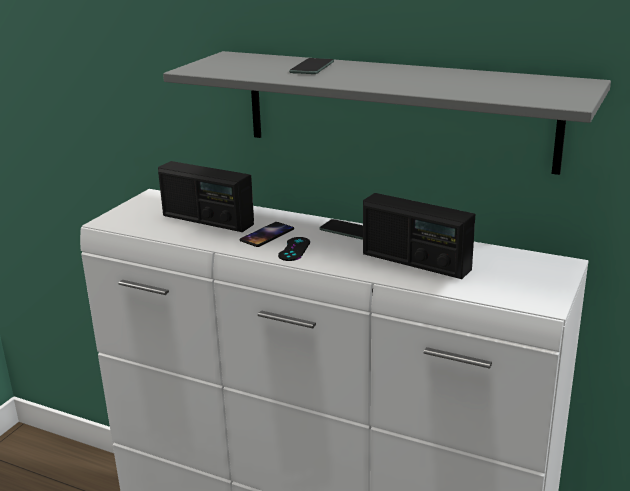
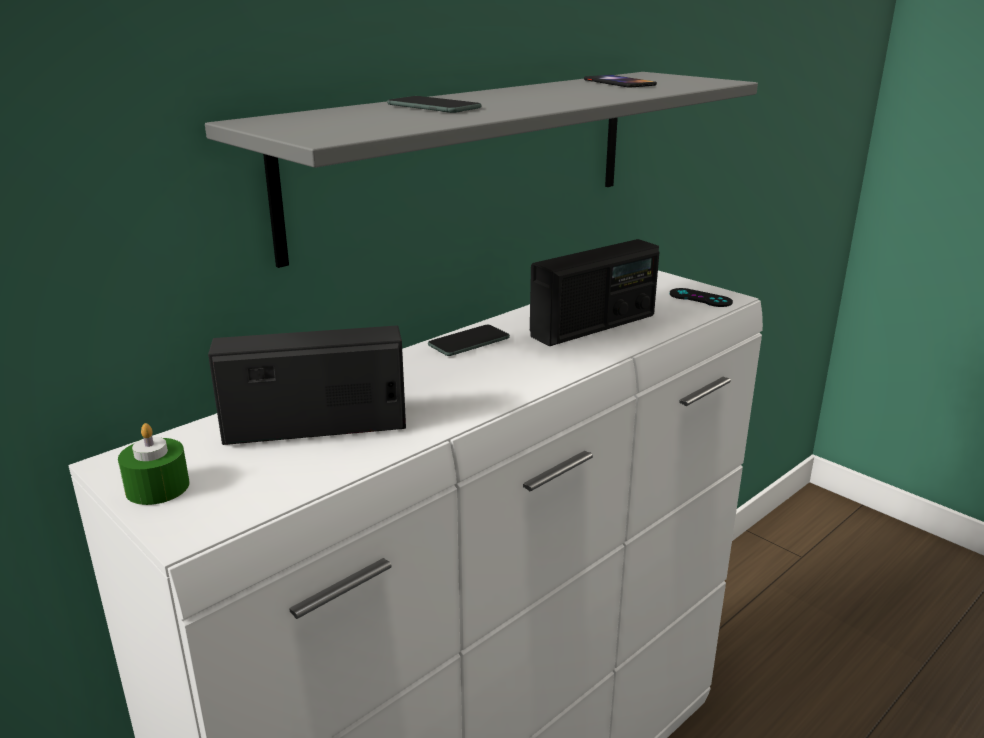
camera: 70 degrees left, 0 degrees up
radio [158,161,254,232] -> radio turned 150 degrees counterclockwise [208,326,406,445]
phone [240,222,294,247] -> phone moved to [584,75,657,88]
black game controller [278,237,310,261] -> black game controller moved to [670,288,733,307]
none -> green candle [118,423,189,505]

